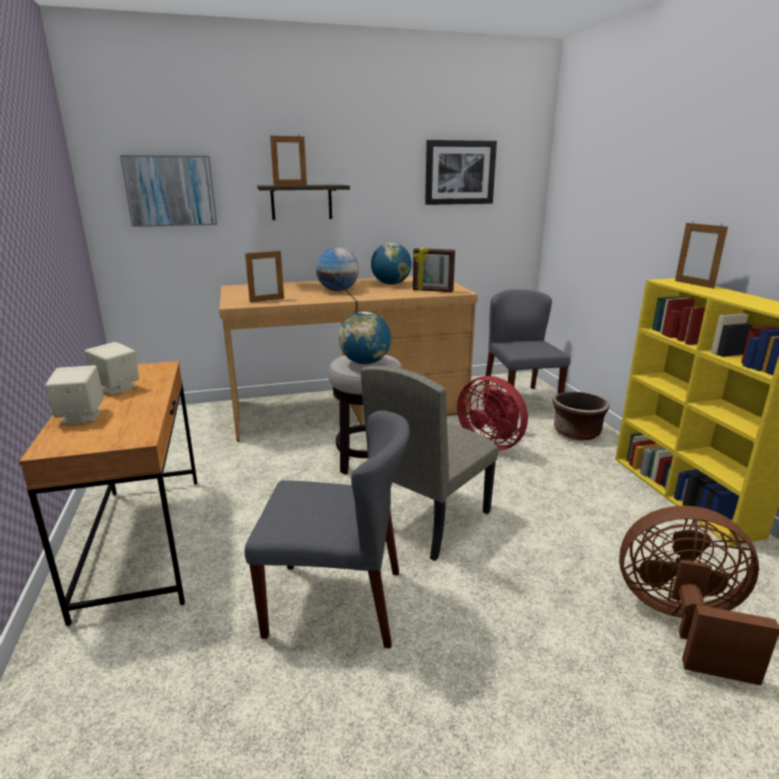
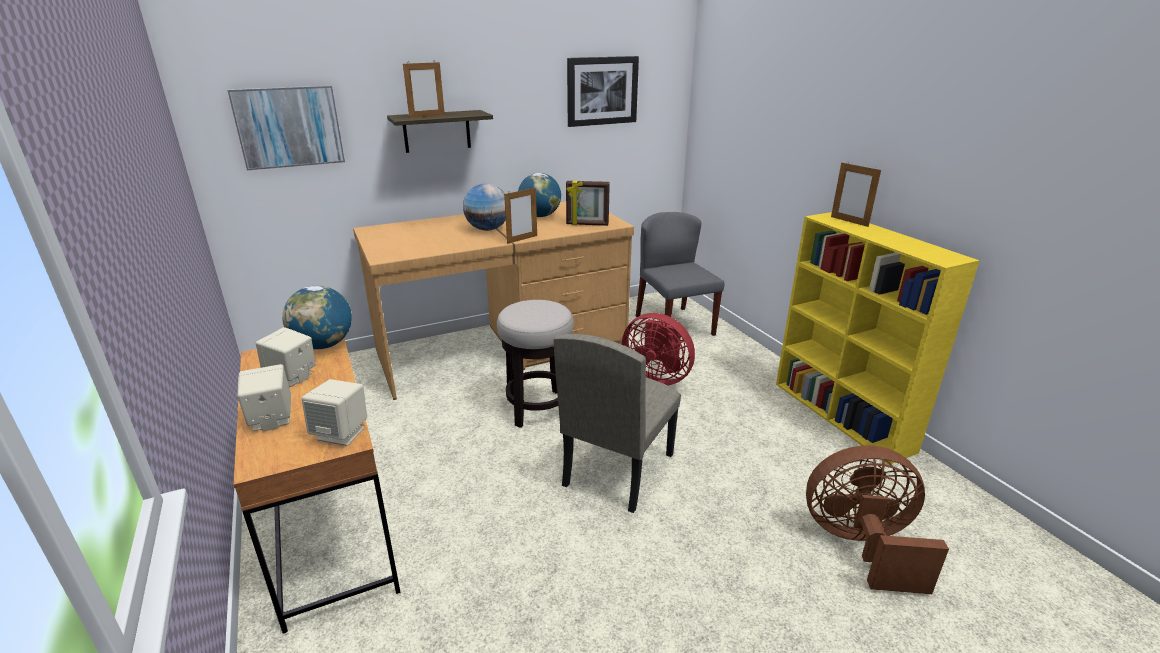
camera: 10 degrees left, 5 degrees up
picture frame [245,249,284,303] -> picture frame moved to [504,187,537,244]
grey chair [245,410,410,648] -> none
globe [339,312,391,365] -> globe moved to [282,286,352,349]
brown planter [552,392,609,440] -> none
none -> beige speaker [302,379,367,446]

